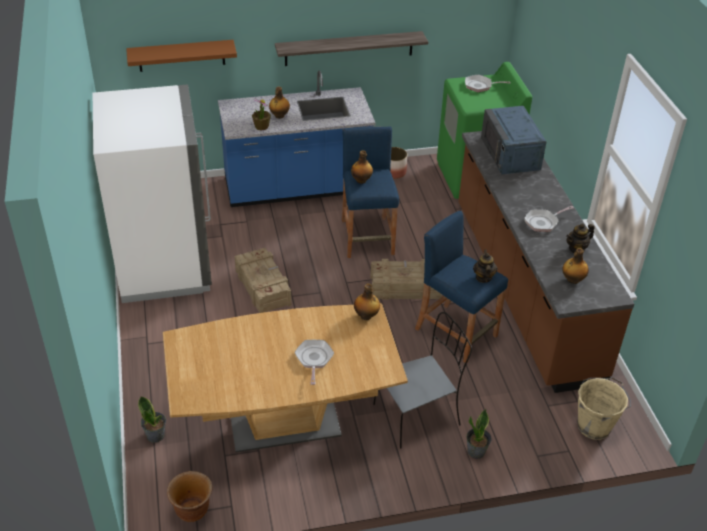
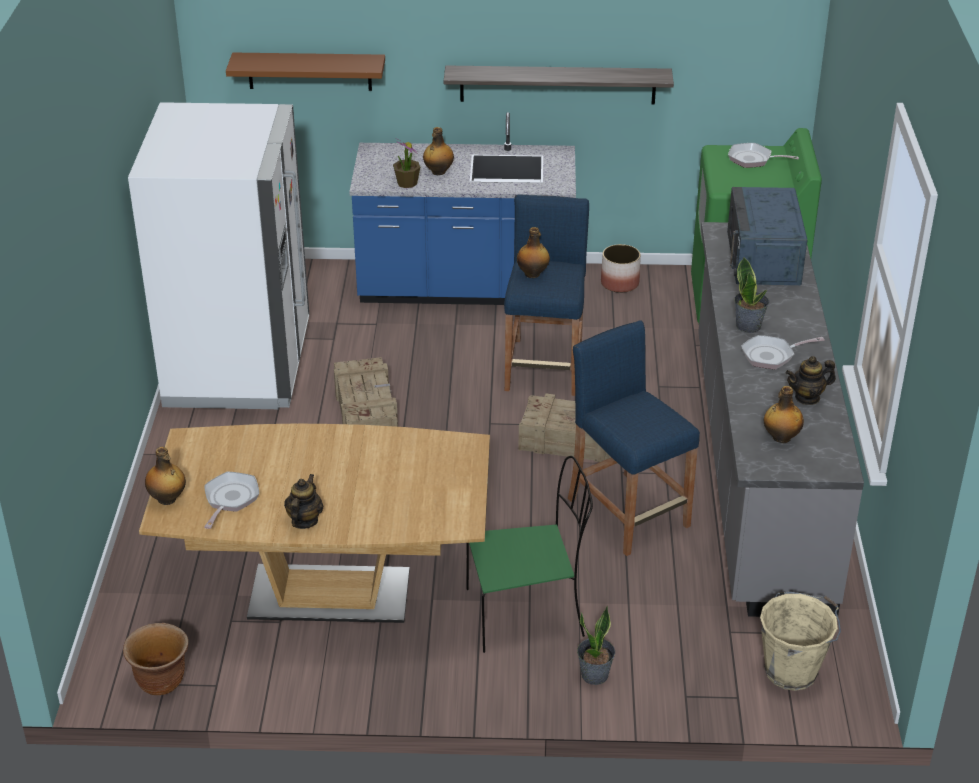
camera: 15 degrees right, 5 degrees down
potted plant [138,396,166,443] -> potted plant moved to [734,257,769,333]
frying pan [294,340,334,385] -> frying pan moved to [204,472,259,529]
bottle [354,283,380,320] -> bottle moved to [145,447,186,505]
grey chair [373,312,472,449] -> green chair [466,456,593,653]
brown counter [458,131,634,393] -> grey counter [698,222,864,617]
teapot [473,249,498,283] -> teapot moved to [284,474,323,529]

